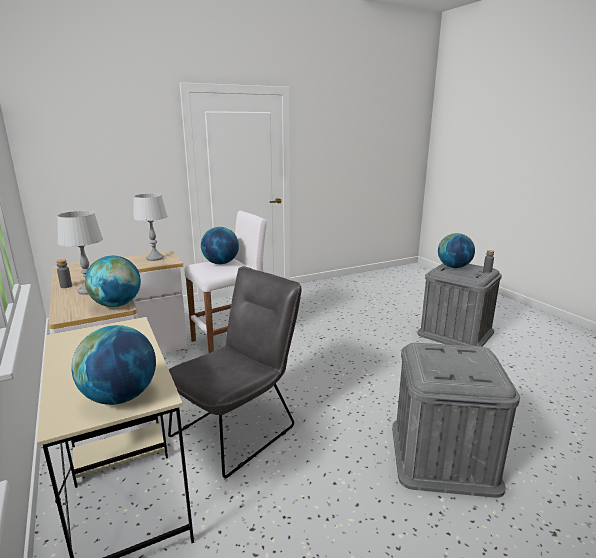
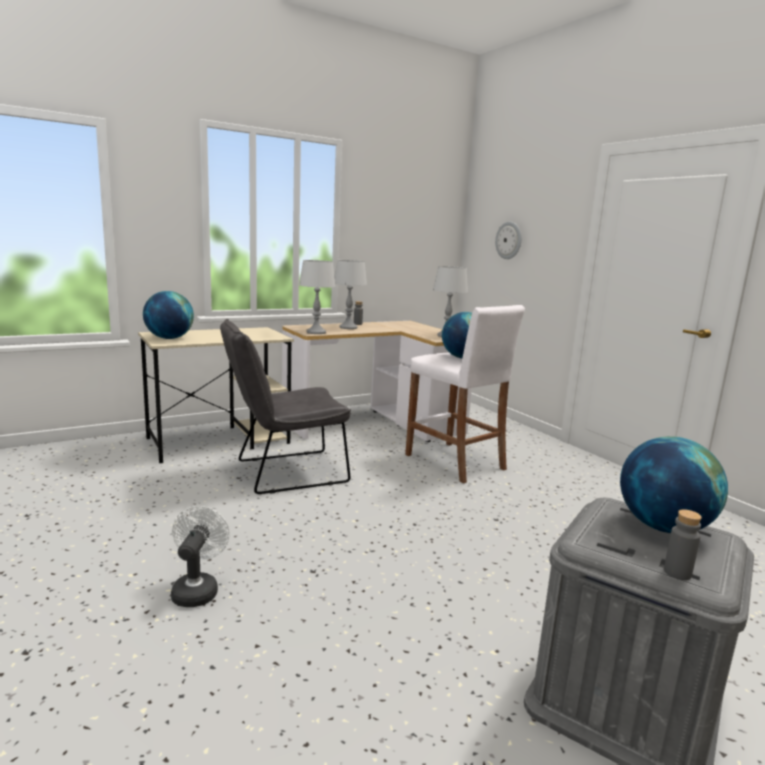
camera: 85 degrees right, 5 degrees down
globe [85,256,141,307] -> grey table lamp [299,260,336,334]
grey chair [168,266,302,478] -> grey chair turned 120 degrees clockwise [220,319,351,494]
grey storage box [392,343,520,498] -> white fan [171,506,230,607]
none -> wall clock [495,222,521,259]

